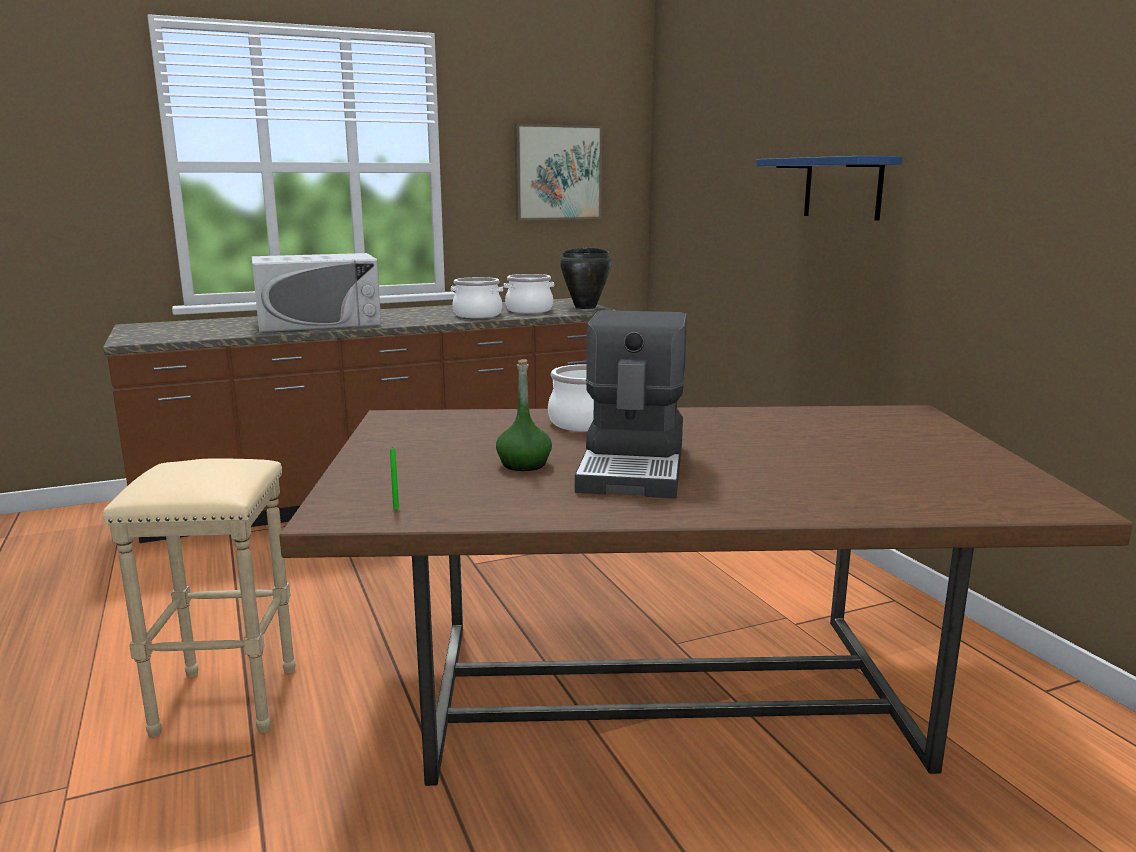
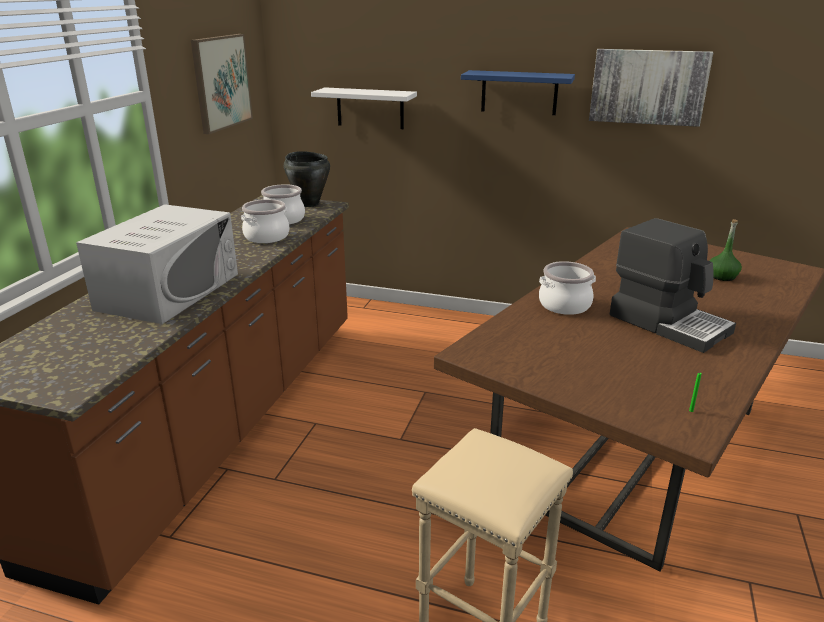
camera: 50 degrees left, 10 degrees up
green bottle [496,359,552,471] -> green bottle moved to [710,219,742,281]
none -> white shelf [311,88,417,129]
none -> picture [589,49,713,127]

